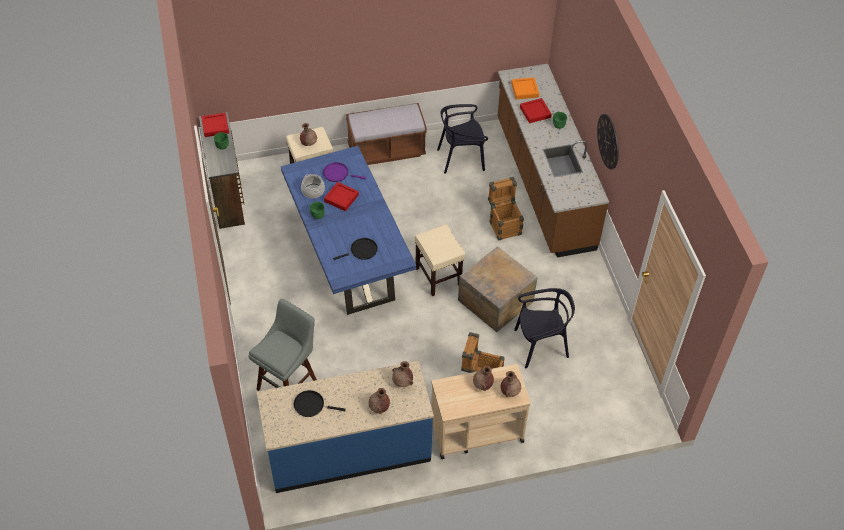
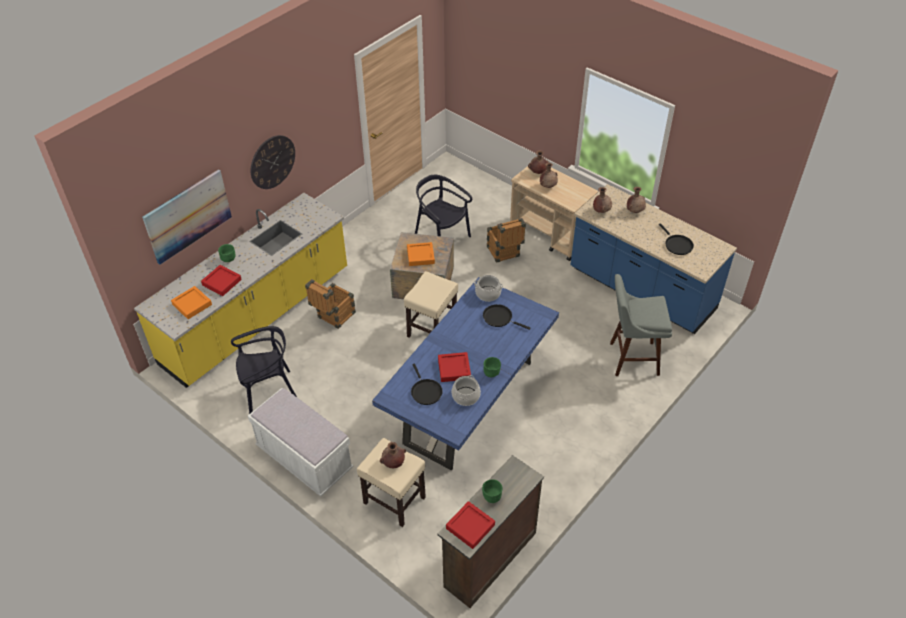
camera: 125 degrees left, 5 degrees down
purple frying pan [323,162,366,182] -> black frying pan [411,363,443,405]
brown bench [346,103,427,165] -> white bench [248,388,353,496]
black chair [437,104,488,174] -> black chair turned 60 degrees counterclockwise [231,326,297,414]
brown counter [498,64,609,258] -> yellow counter [134,193,347,388]
none -> picture [142,169,232,265]
none -> orange tray [407,242,435,266]
none -> cooking pot [474,275,503,302]

